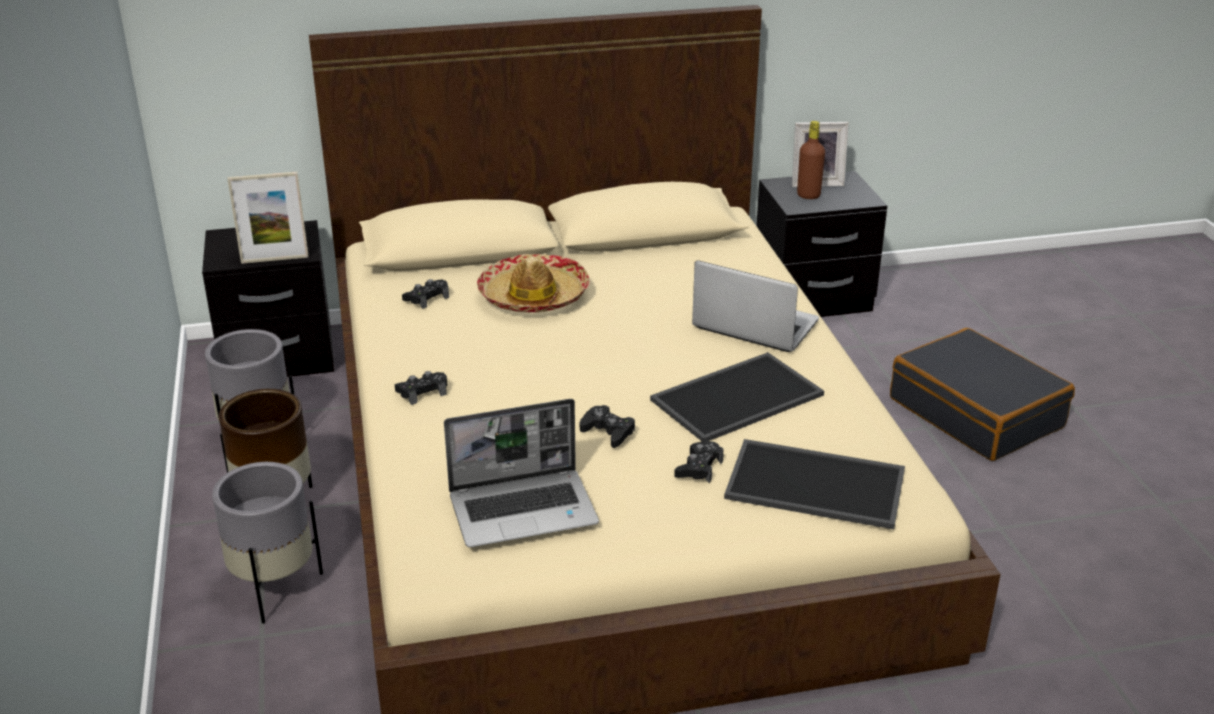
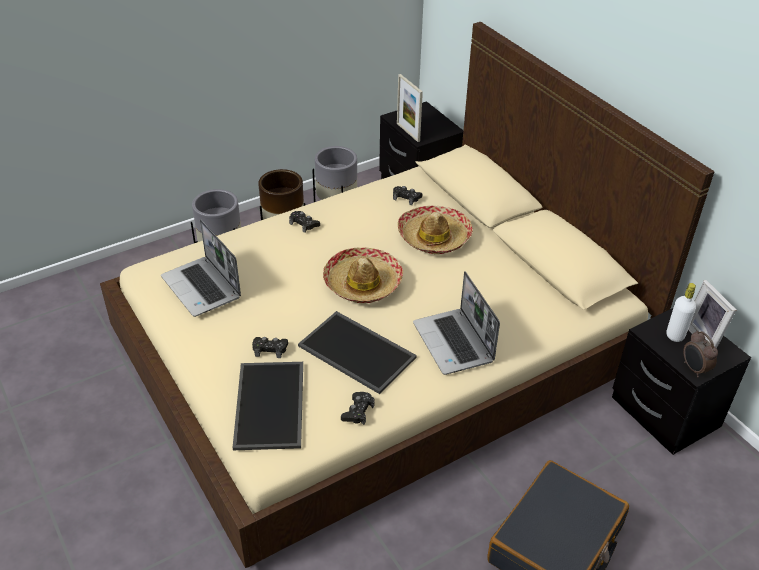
camera: 70 degrees right, 10 degrees up
black game controller [580,405,635,448] -> black game controller moved to [341,392,375,425]
laptop [692,261,819,352] -> laptop turned 150 degrees clockwise [413,271,500,375]
brown bottle [797,121,825,199] -> white bottle [666,283,696,342]
none -> hat [323,248,403,303]
none -> alarm clock [683,330,718,377]

